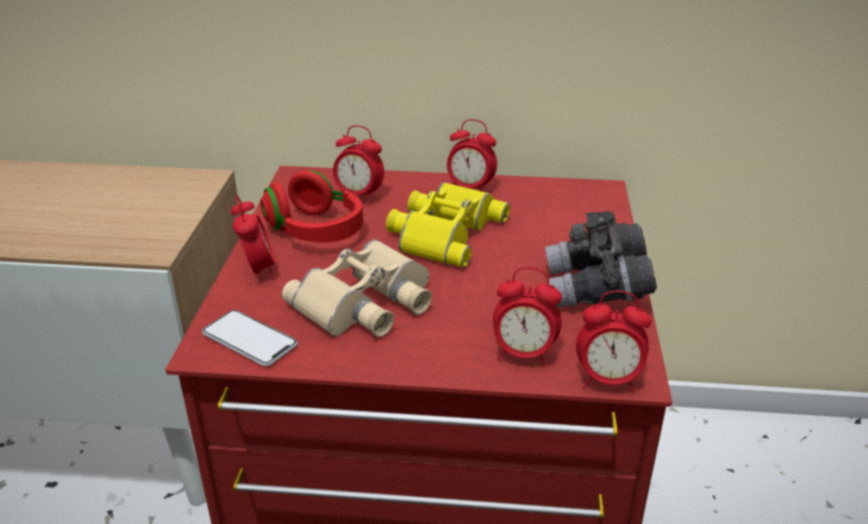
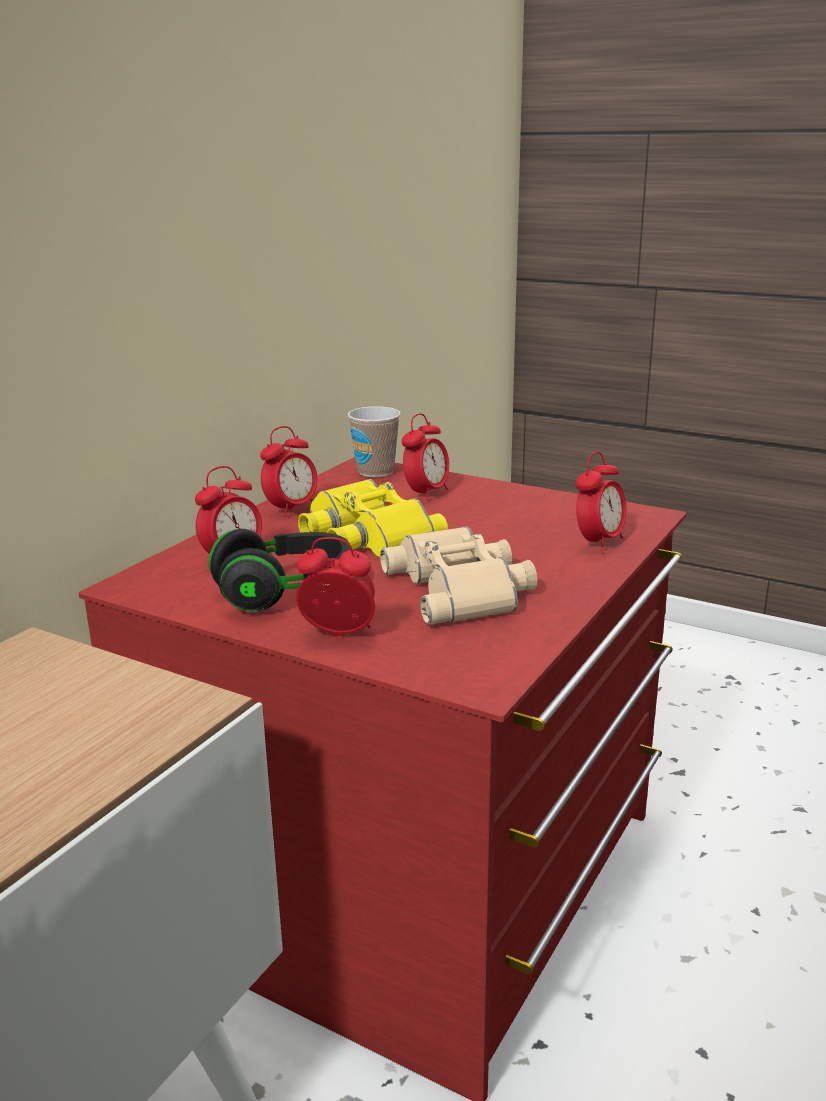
camera: 65 degrees left, 10 degrees down
phone [202,310,298,366] -> none
red headphones [260,170,363,243] -> black headphones [208,529,350,612]
grey binoculars [545,211,657,308] -> none
alarm clock [576,290,652,393] -> alarm clock moved to [402,413,449,501]
none -> cup [348,406,401,477]

